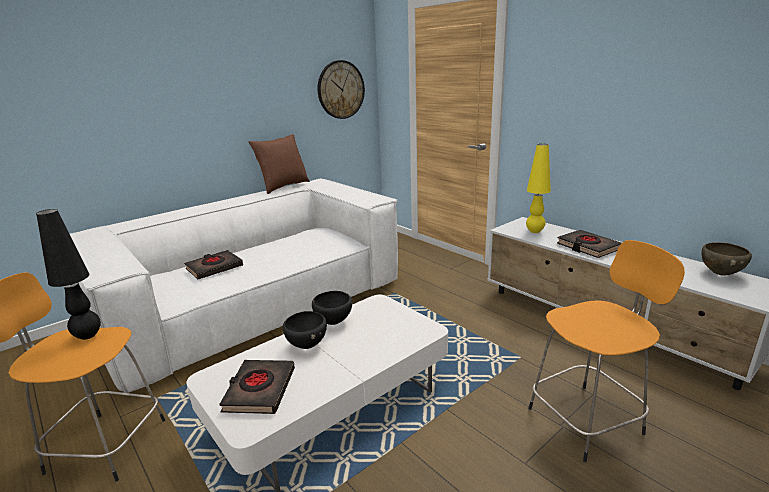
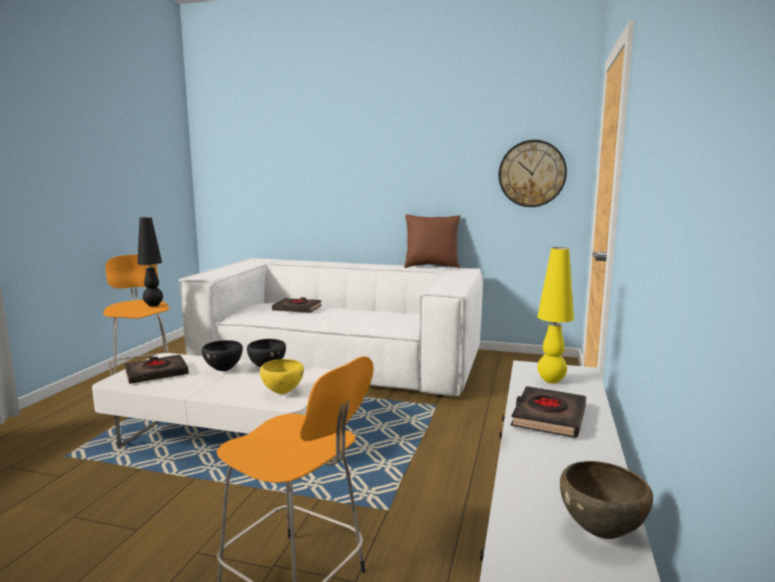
camera: 55 degrees right, 10 degrees down
none -> yellow bowl [260,359,304,394]

